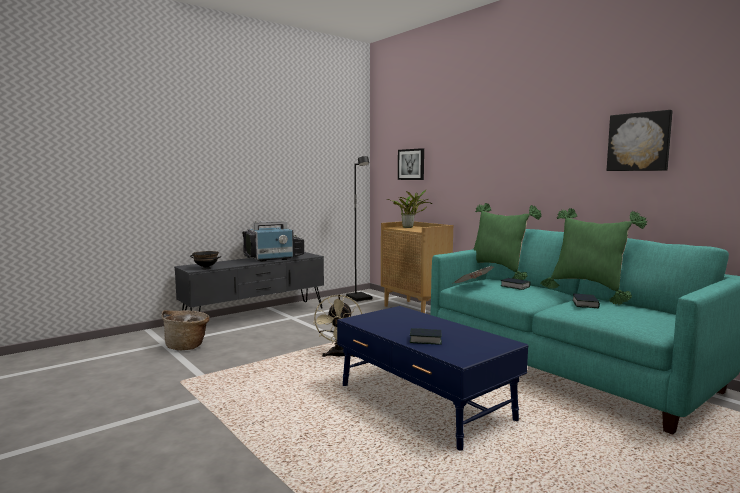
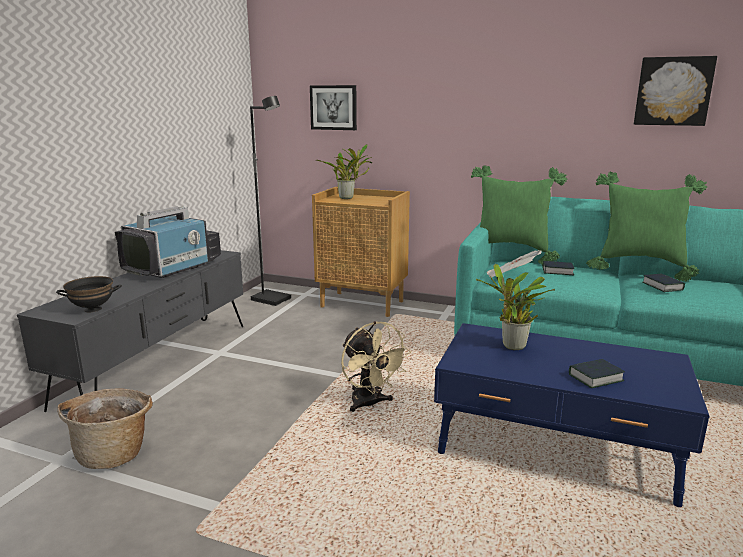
camera: 30 degrees left, 10 degrees up
none -> potted plant [476,264,556,350]

